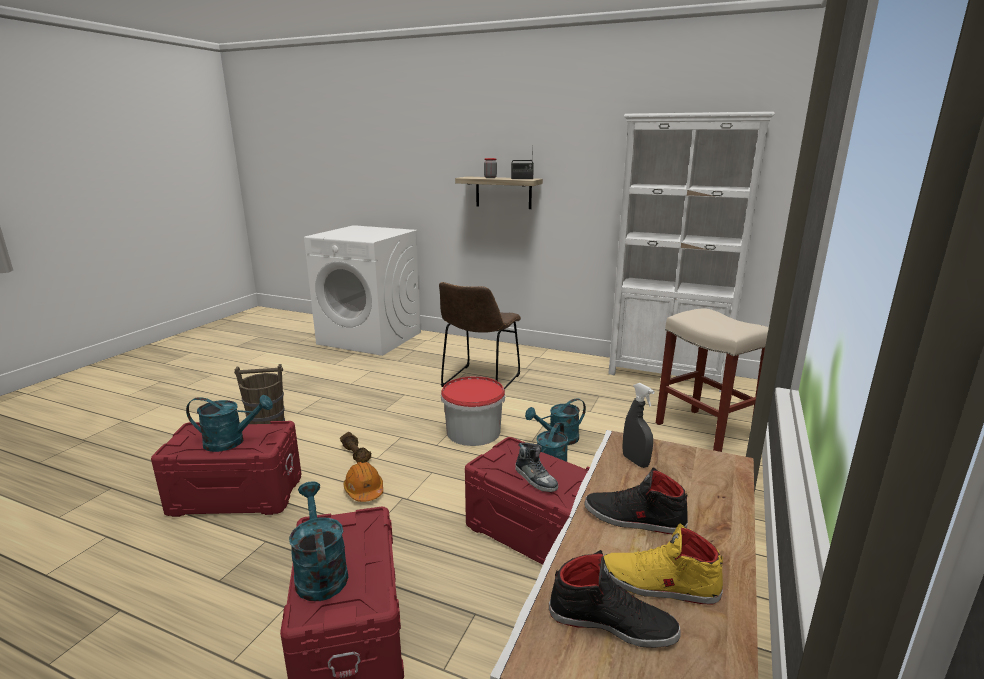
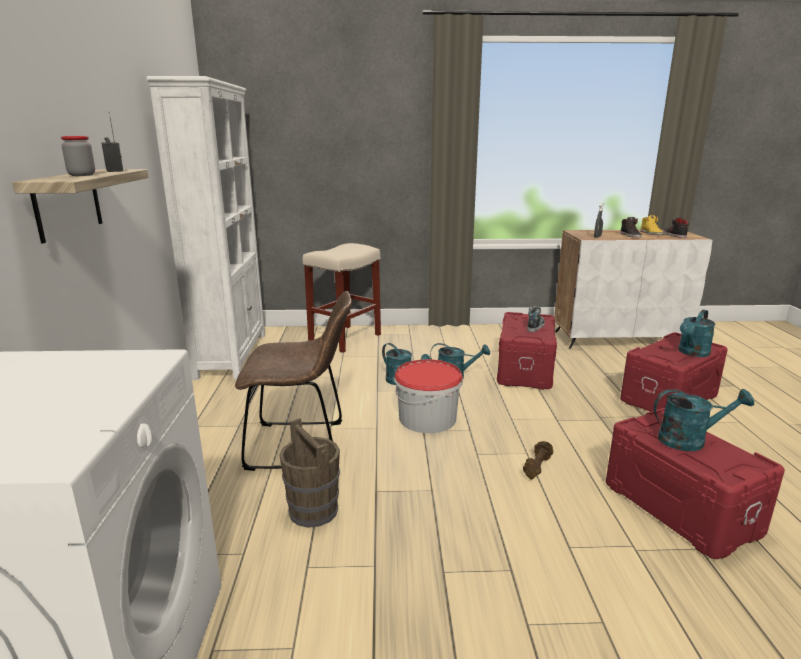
camera: 115 degrees left, 0 degrees up
turquoise watering can [186,395,273,452] -> turquoise watering can turned 120 degrees clockwise [654,389,754,451]
brown bucket [234,364,285,424] -> brown bucket moved to [279,418,340,528]
orange hard hat [344,462,383,502] -> none

